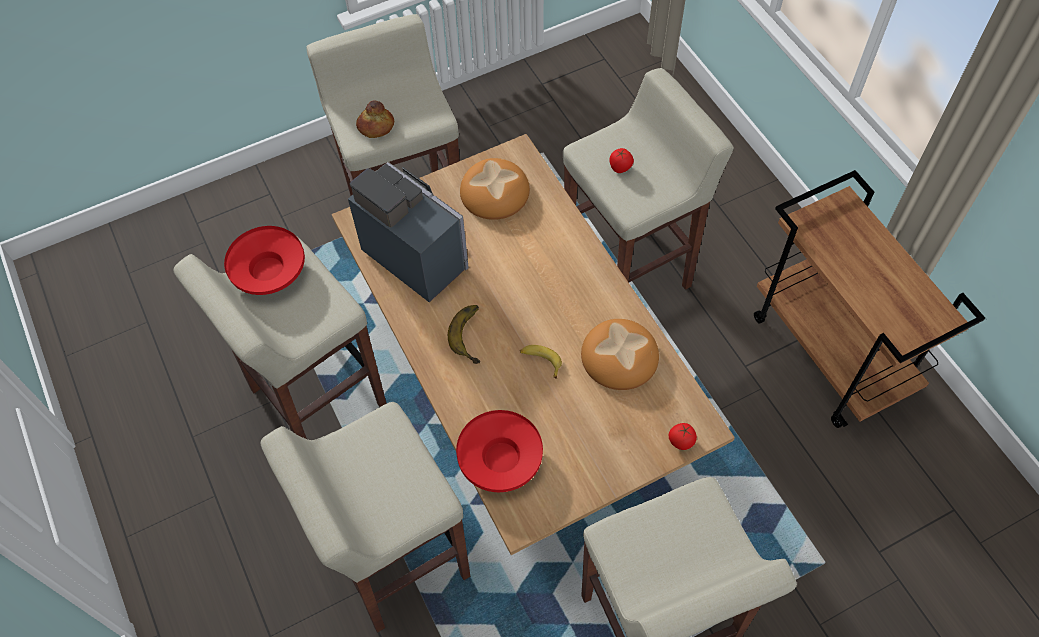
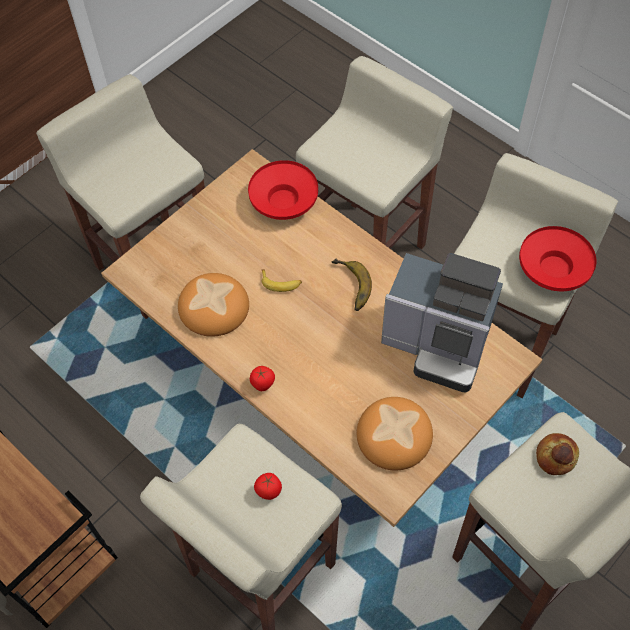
camera: 160 degrees right, 0 degrees up
tomato [669,423,697,450] -> tomato moved to [250,366,275,391]

